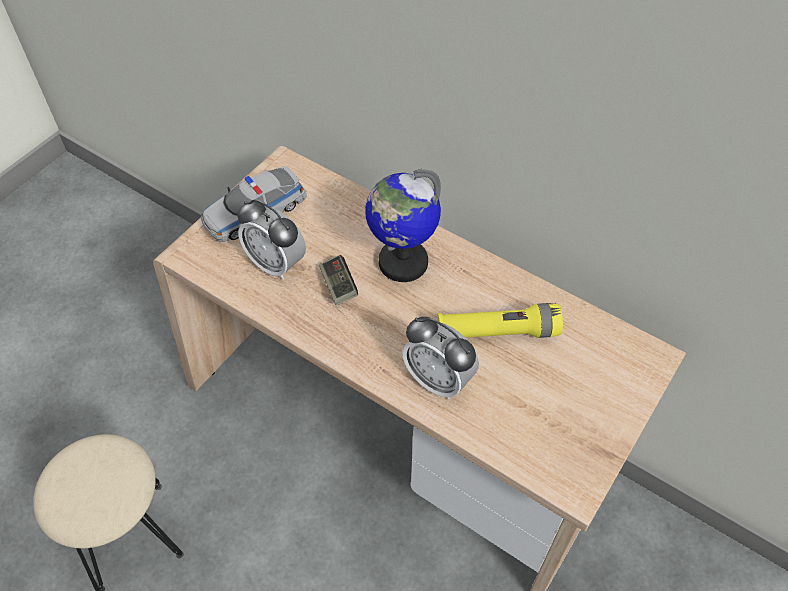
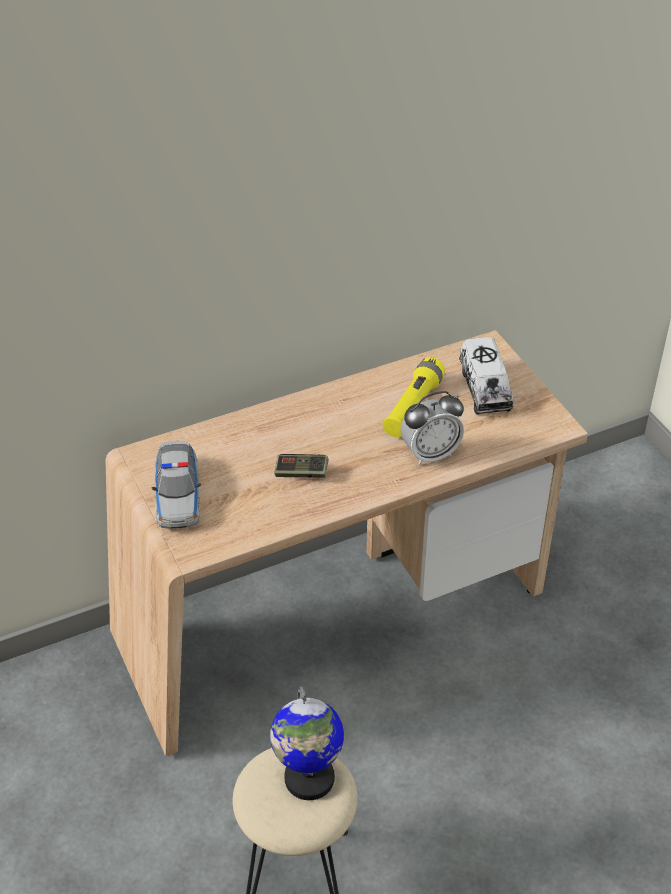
camera: 60 degrees left, 10 degrees down
alarm clock [237,199,306,280] -> none
globe [365,169,441,282] -> globe moved to [270,686,344,800]
none -> toy truck [459,337,513,415]

